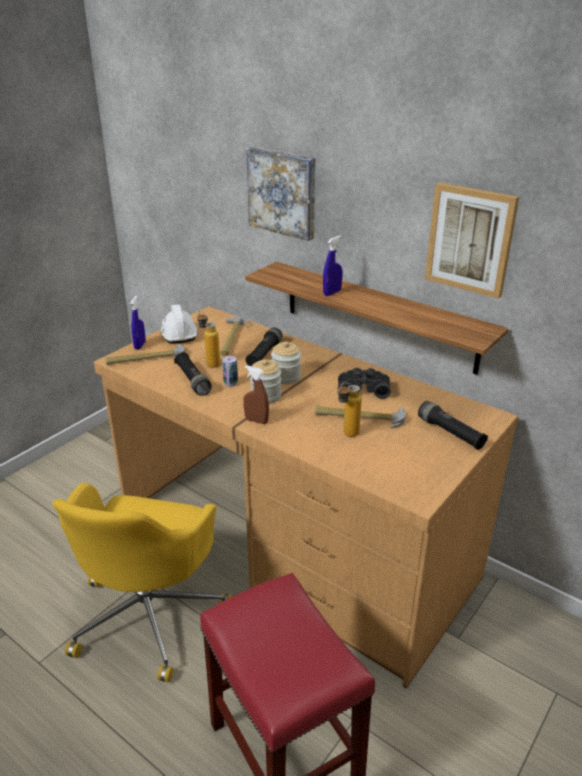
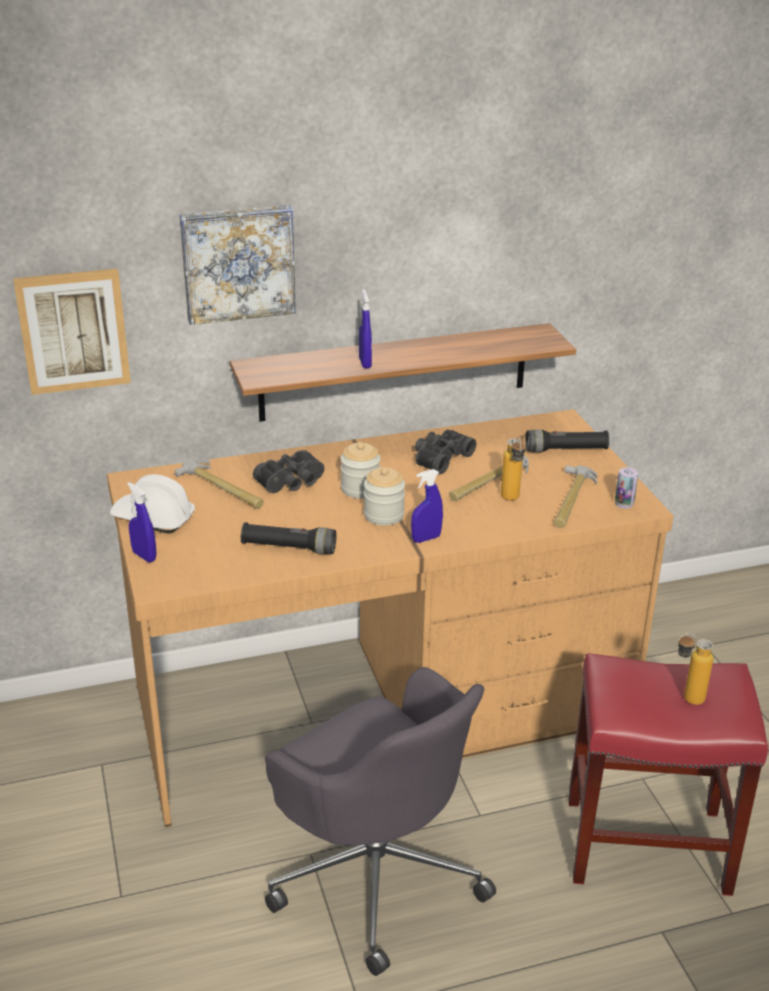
camera: 55 degrees left, 0 degrees up
yellow office chair [53,483,233,682] -> grey office chair [265,667,496,976]
hammer [105,344,185,365] -> hammer moved to [553,465,598,528]
bottle [197,311,220,368] -> bottle moved to [677,633,713,705]
can [222,356,238,387] -> can moved to [615,467,638,509]
brown spray bottle [243,366,269,424] -> blue spray bottle [411,469,443,543]
black flashlight [246,327,283,366] -> black binoculars [253,450,324,493]
picture [425,182,519,299] -> picture moved to [13,269,131,395]

